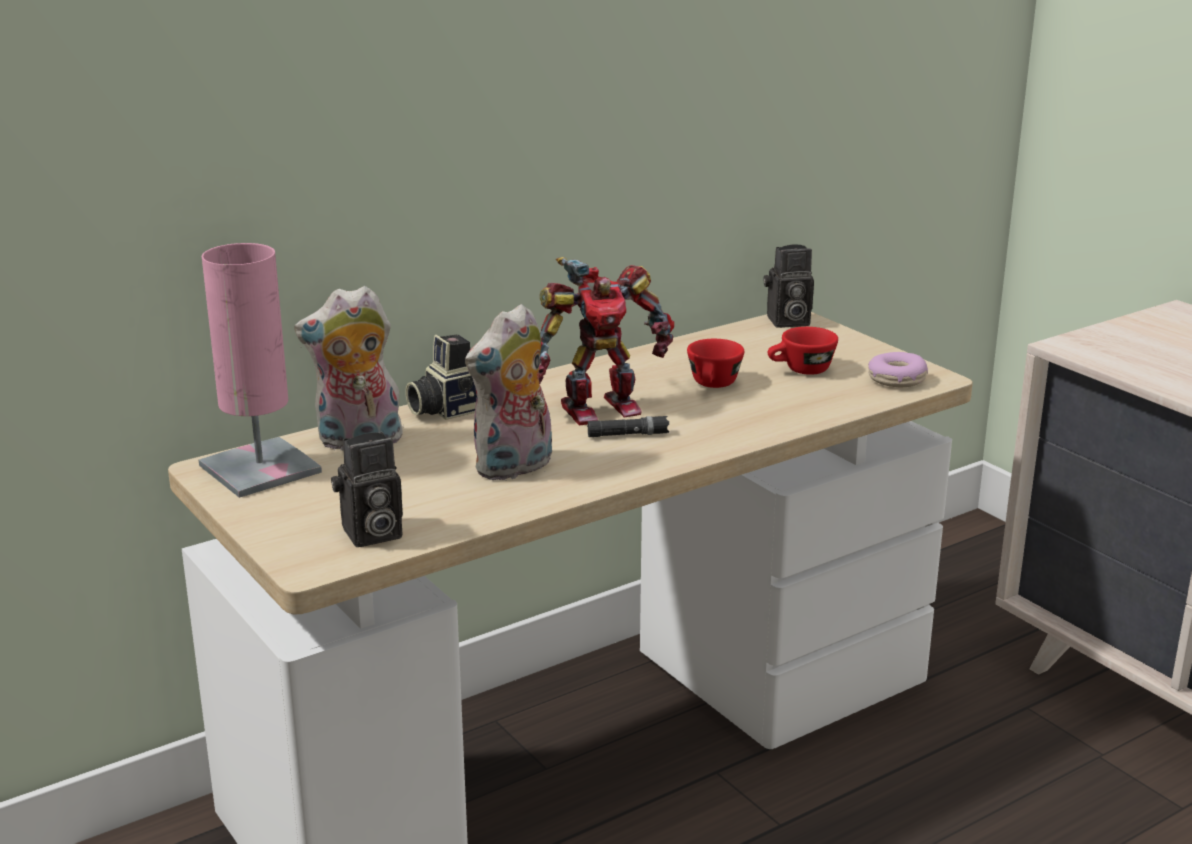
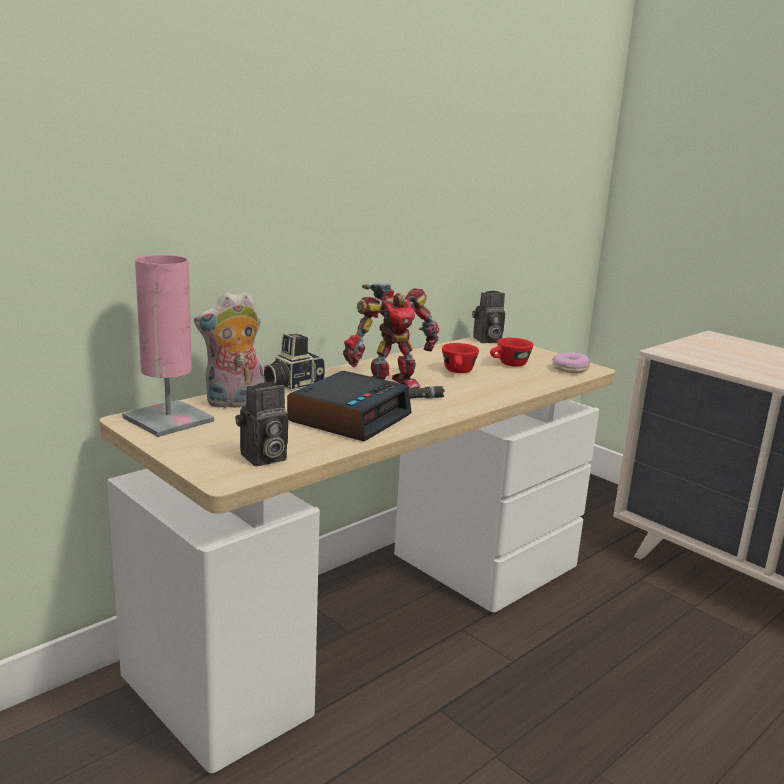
camera: 10 degrees left, 5 degrees down
plush toy [465,304,552,481] -> alarm clock [287,371,412,441]

